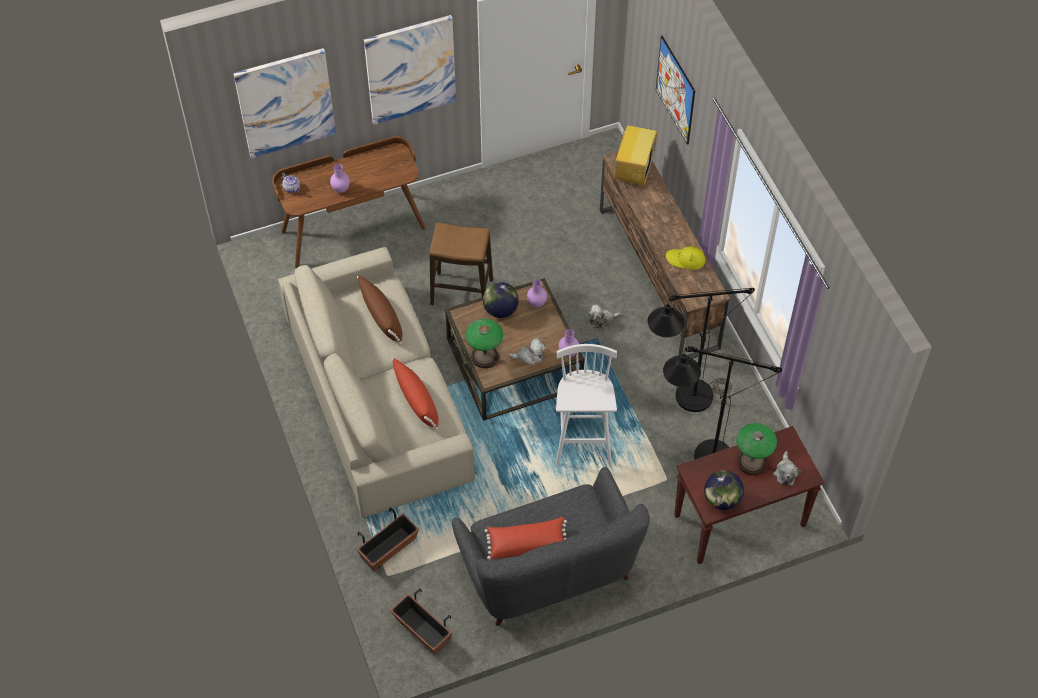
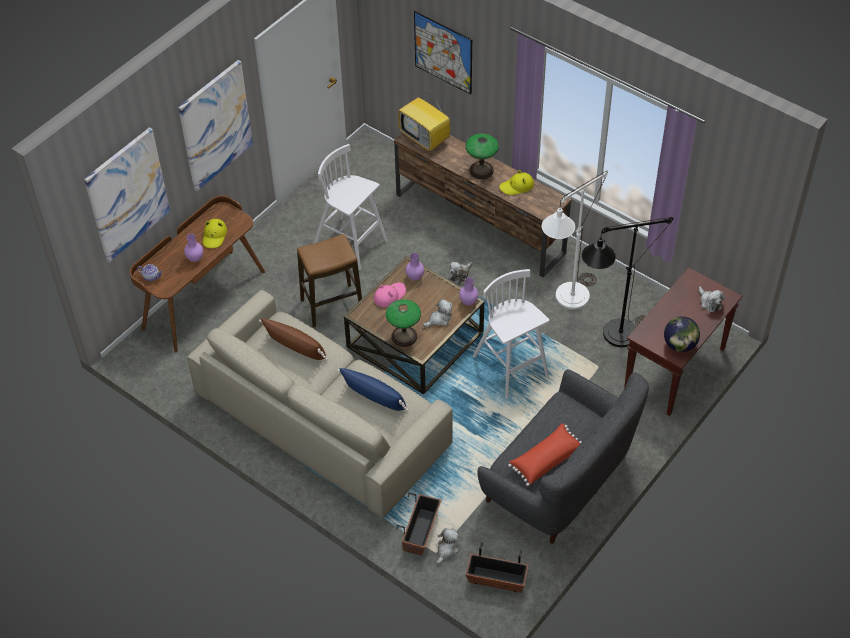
camera: 30 degrees left, 5 degrees down
red pillow [391,358,439,430] -> blue pillow [337,368,408,411]
globe [483,282,519,318] -> pink hat [374,283,406,307]
television [614,110,657,186] -> television turned 150 degrees clockwise [398,88,450,152]
black floor lamp [647,288,755,412] -> white floor lamp [542,171,608,310]
table lamp [736,423,777,475] -> table lamp moved to [466,133,499,179]
none -> yellow hat [203,219,227,248]
none -> white stool [314,144,388,270]
none -> plush toy [436,528,459,564]

